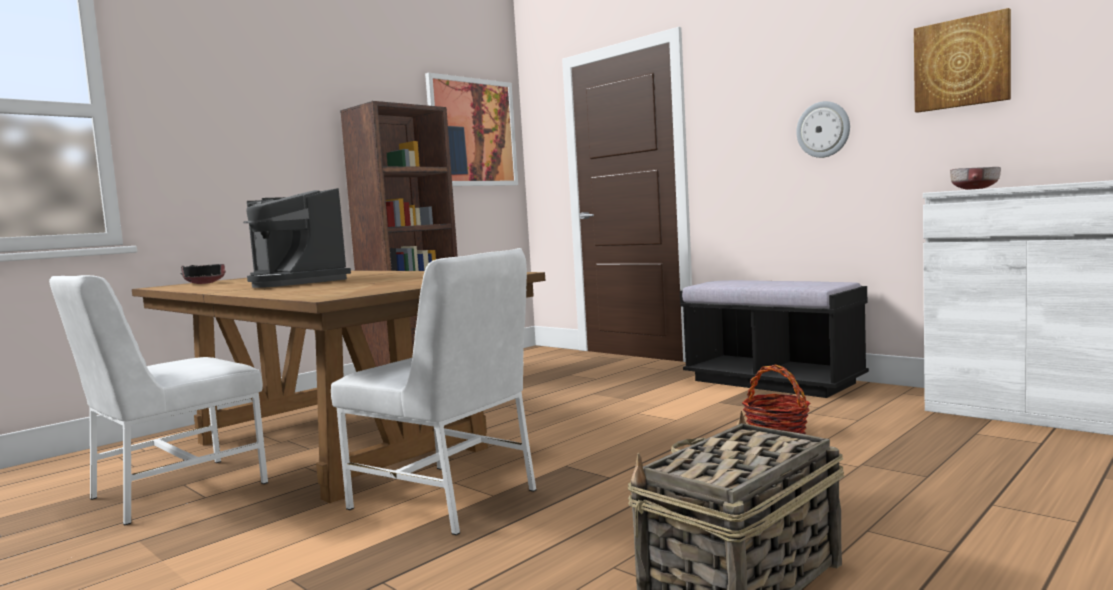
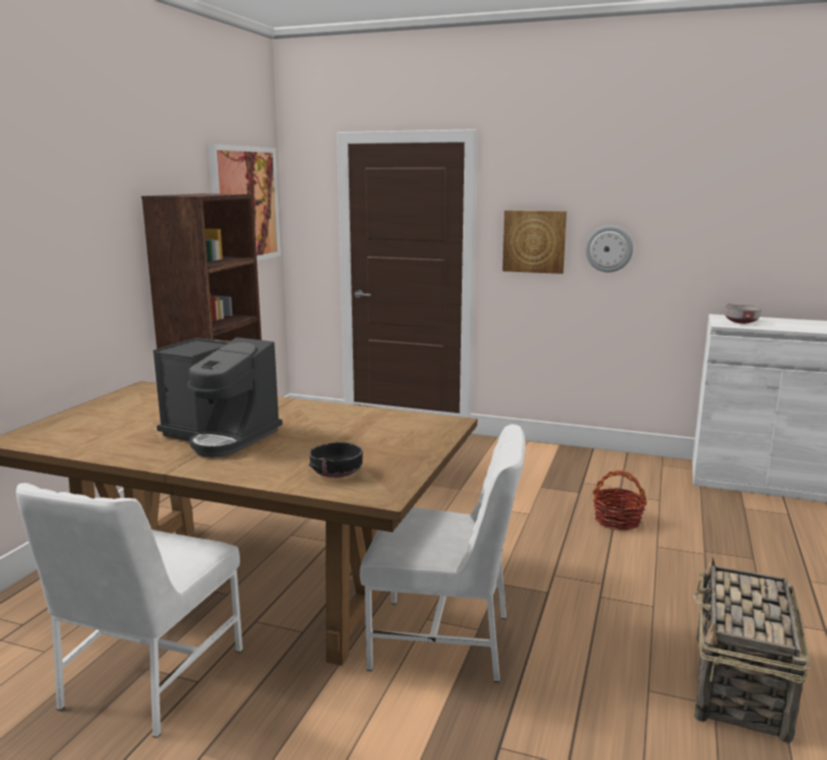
camera: 25 degrees left, 10 degrees up
black bowl [181,264,226,284] -> black bowl moved to [309,442,363,478]
black bench [680,280,869,398] -> none
picture [914,8,1011,113] -> picture moved to [503,210,567,274]

